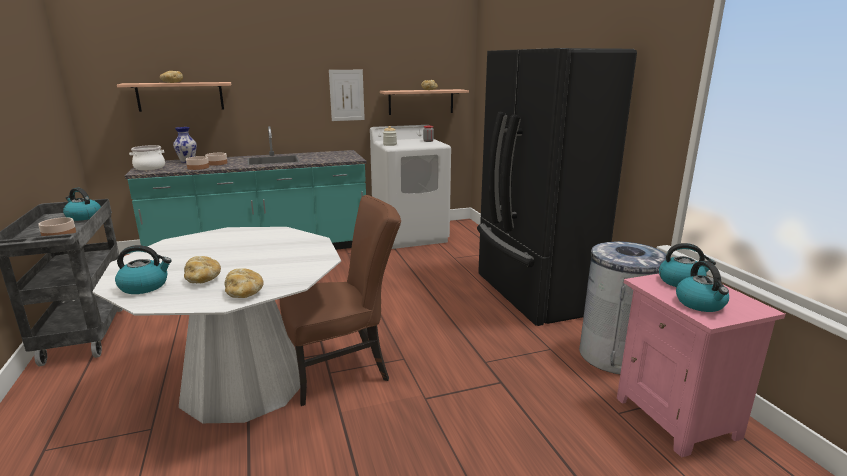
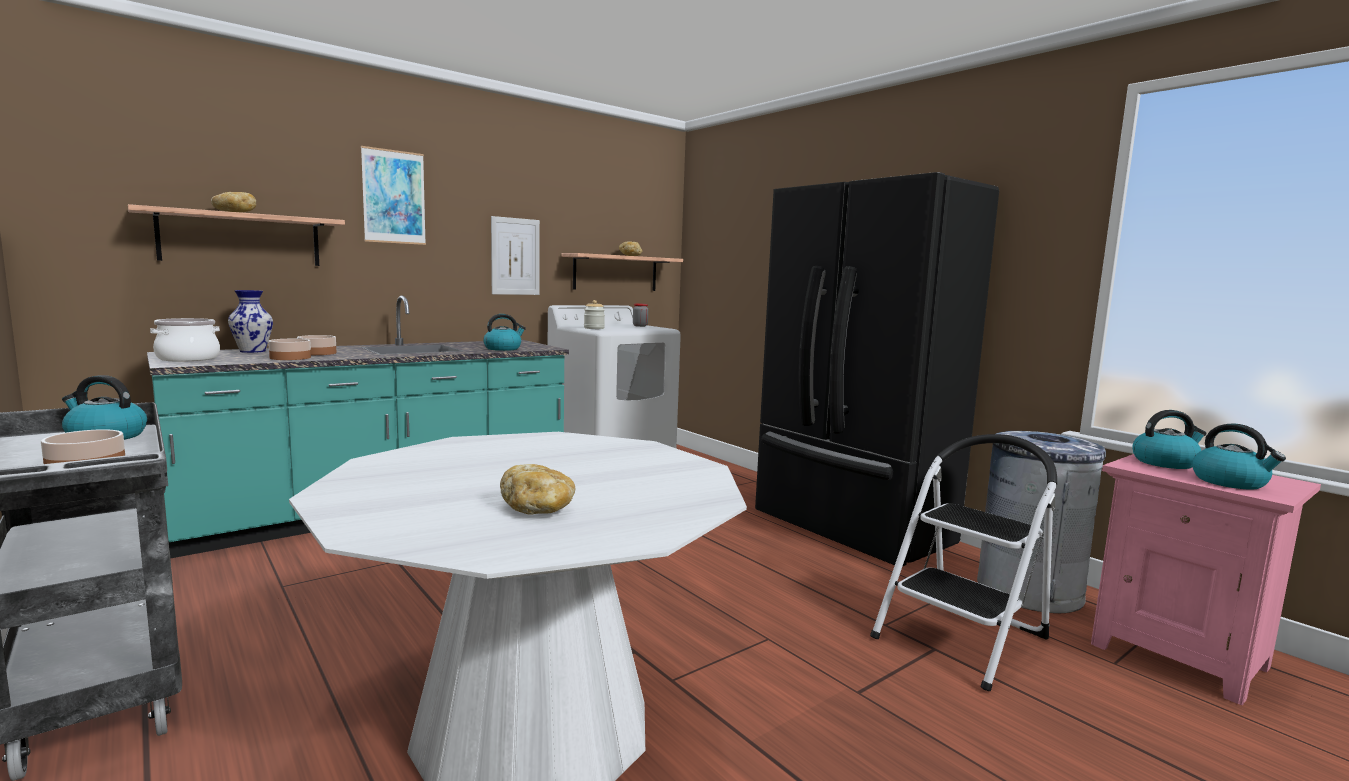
camera: 20 degrees left, 10 degrees down
kettle [115,245,172,294] -> kettle moved to [483,314,526,351]
bread [225,268,264,298] -> none
brown chair [280,195,401,406] -> none
none -> picture [361,146,426,245]
none -> step ladder [870,434,1057,691]

